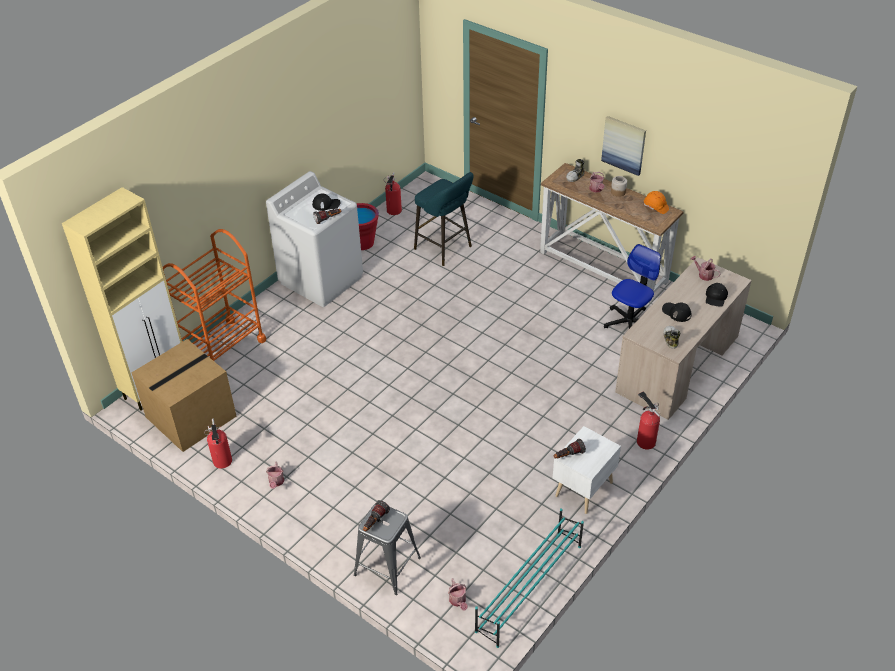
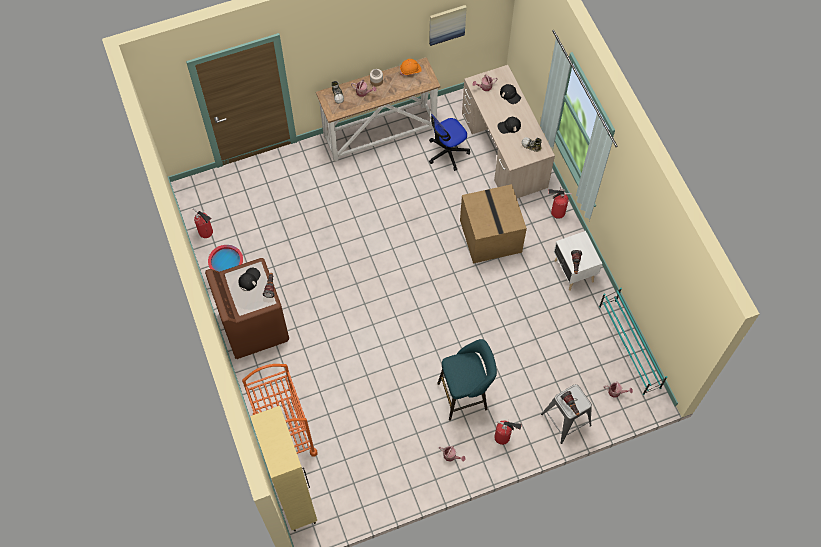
camera: 60 degrees left, 20 degrees up
cardboard box [131,339,237,452] -> cardboard box moved to [460,184,527,263]
fire extinguisher [204,419,232,468] -> fire extinguisher moved to [494,419,522,445]
white washing machine [266,171,363,307] -> brown washing machine [205,258,289,359]
turquoise stool [414,172,473,266] -> turquoise stool moved to [437,339,497,421]
picture [601,116,646,176] -> picture moved to [429,5,467,46]
office chair [604,244,661,329] -> office chair turned 105 degrees counterclockwise [429,114,470,171]

